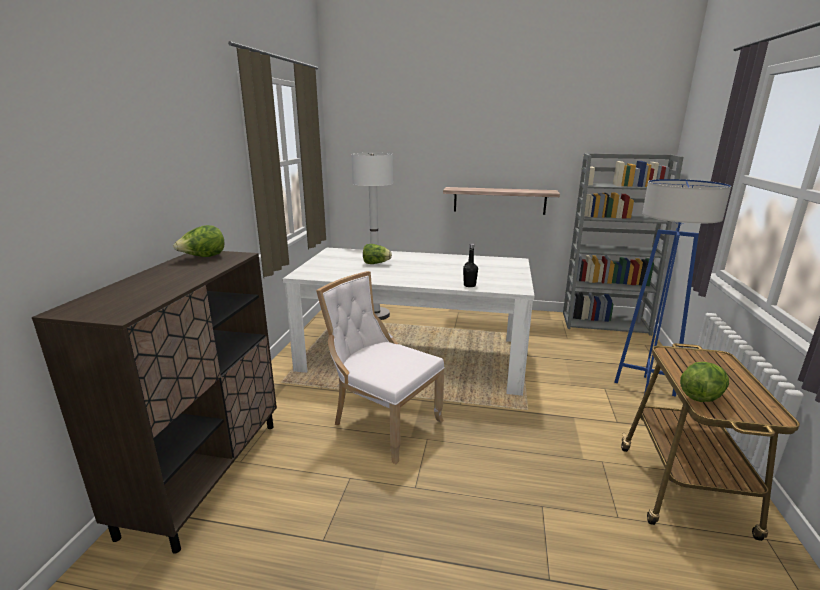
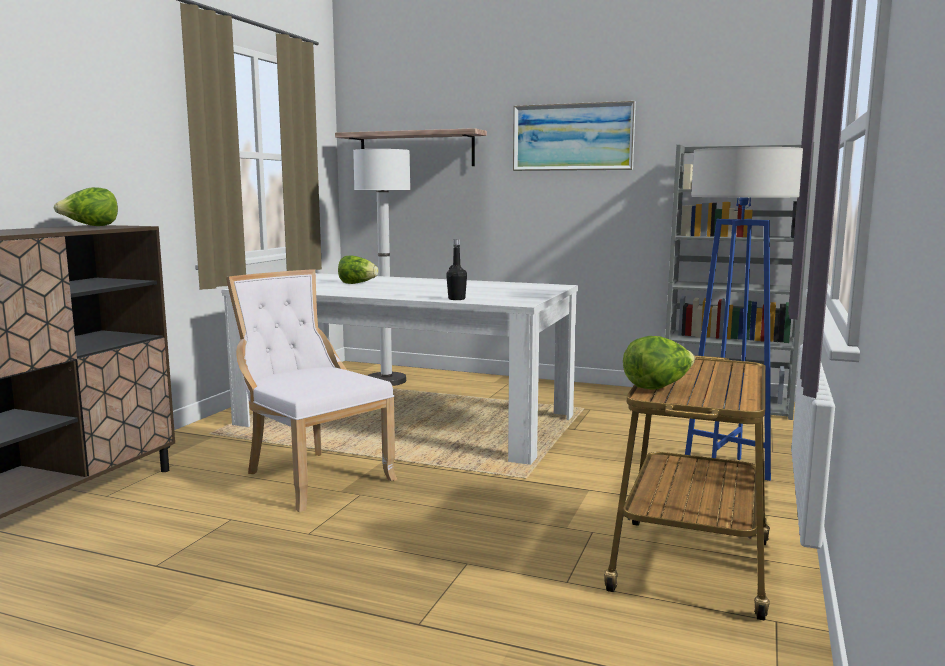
camera: 10 degrees right, 10 degrees down
shelf [443,187,560,215] -> shelf moved to [335,128,487,166]
none -> picture [513,101,636,171]

